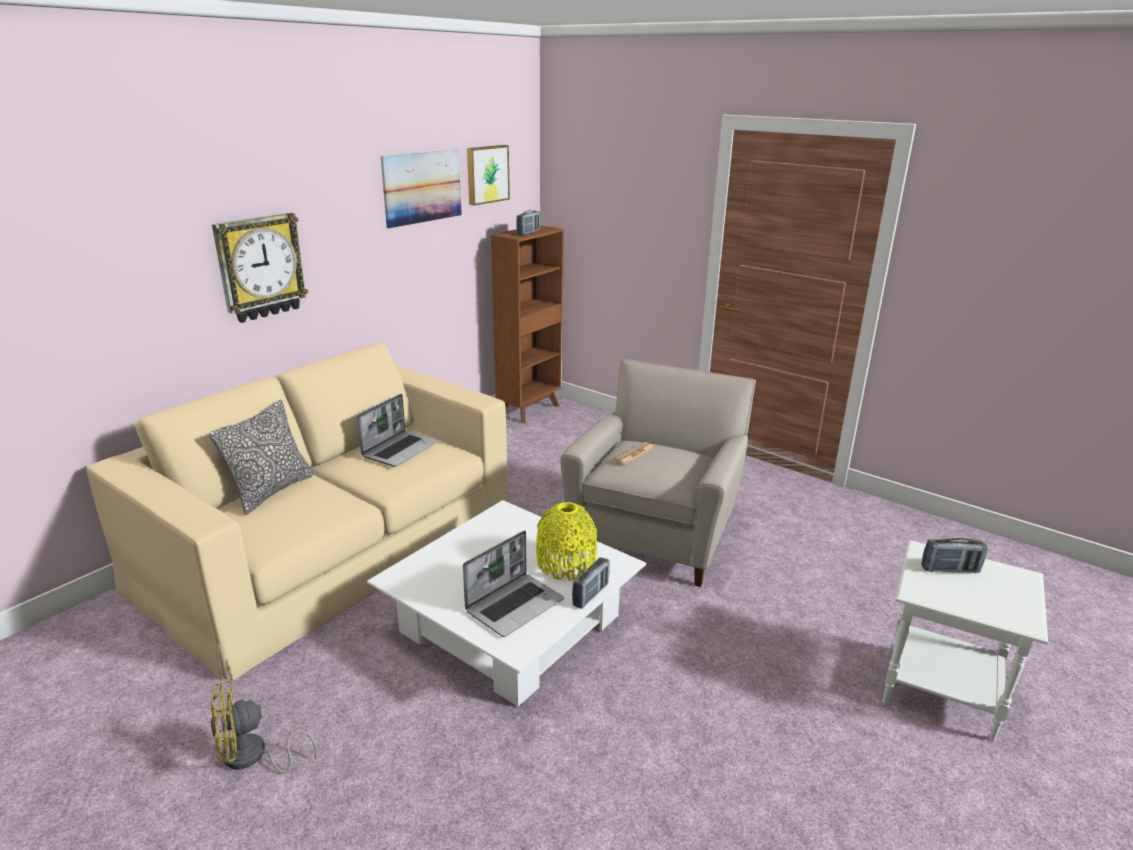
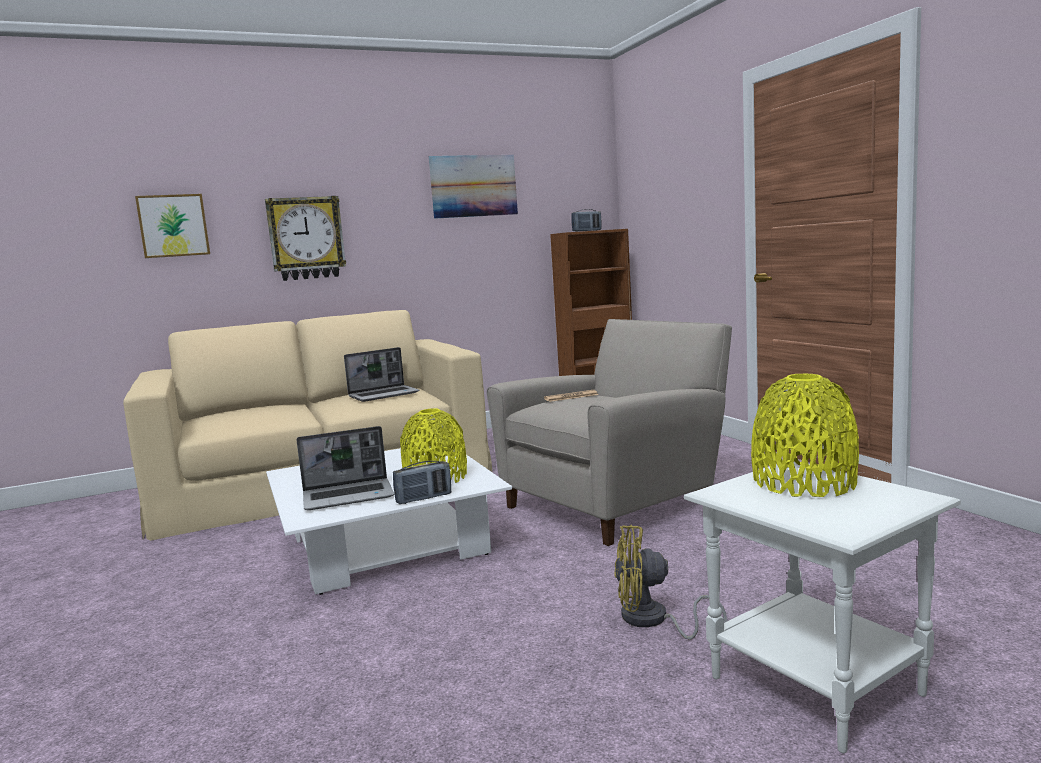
camera: 30 degrees right, 15 degrees down
pillow [209,400,313,515] -> none
yellow fan [211,681,317,774] -> yellow fan moved to [614,525,727,640]
picture [467,145,510,206] -> picture moved to [135,194,210,258]
radio [921,538,988,573] -> yellow vase [751,374,859,497]

